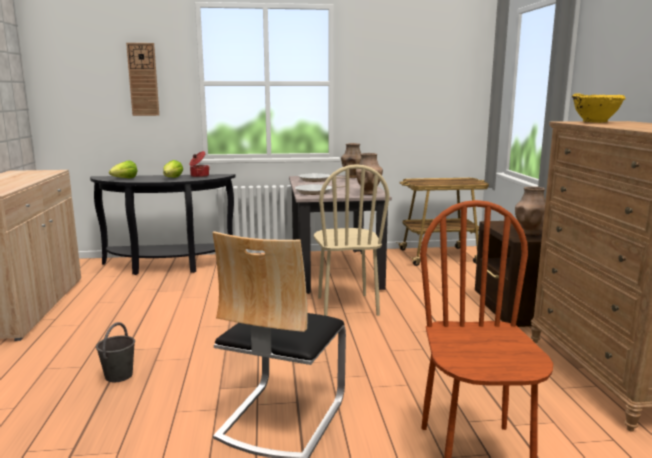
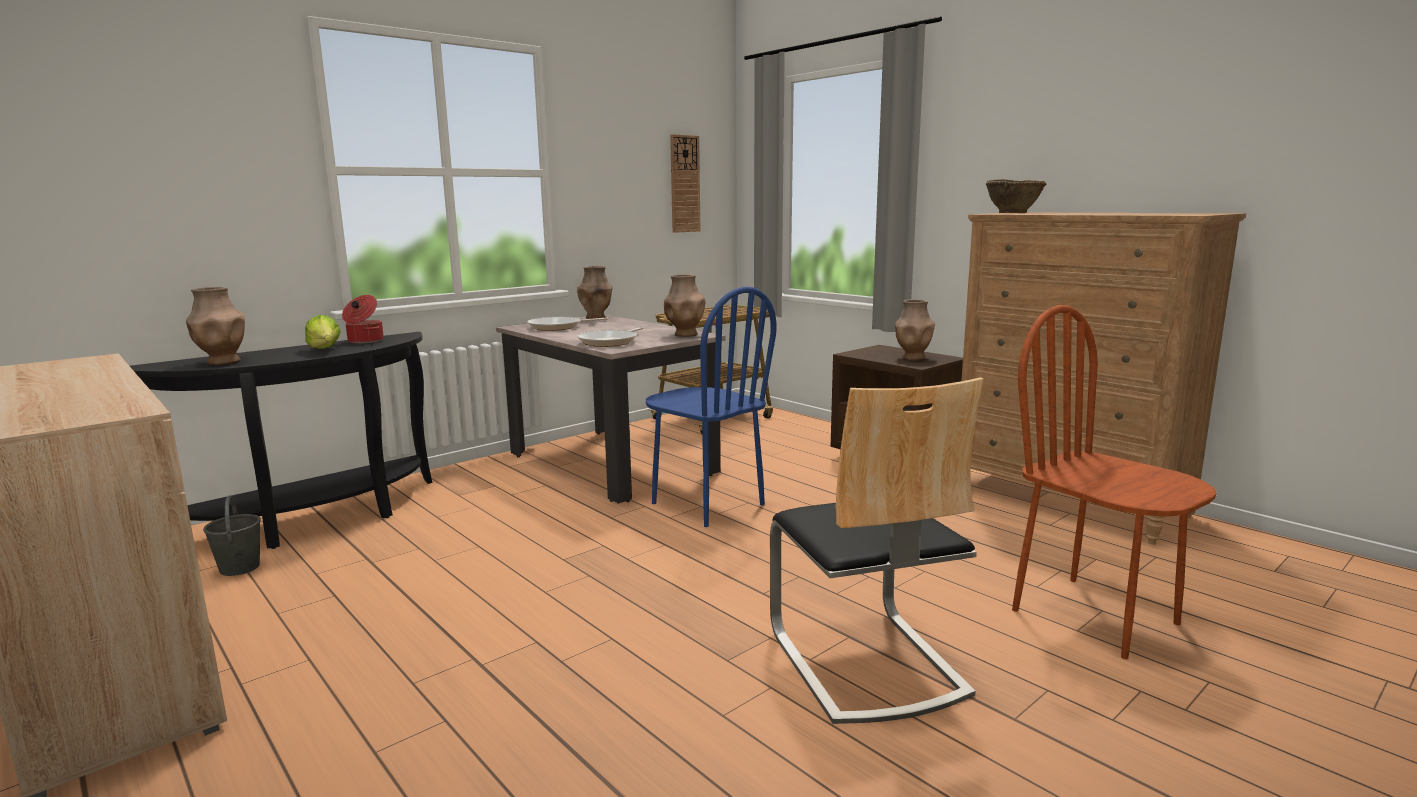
camera: 35 degrees left, 0 degrees up
grey bucket [96,322,135,382] -> grey bucket moved to [203,495,261,576]
lettuce [109,160,138,178] -> brown vase [186,287,245,365]
wall clock [126,43,159,116] -> wall clock moved to [670,134,701,233]
beige chair [314,164,389,316] -> blue chair [646,287,777,527]
yellow bowl [572,93,626,123] -> brown bowl [986,179,1047,213]

